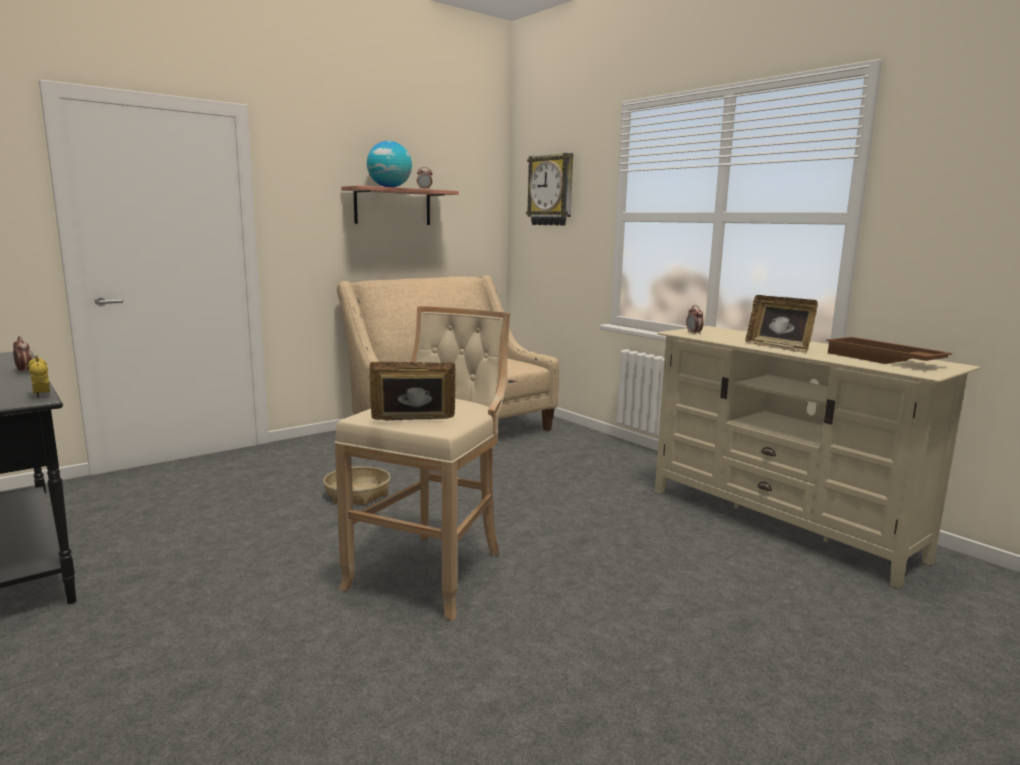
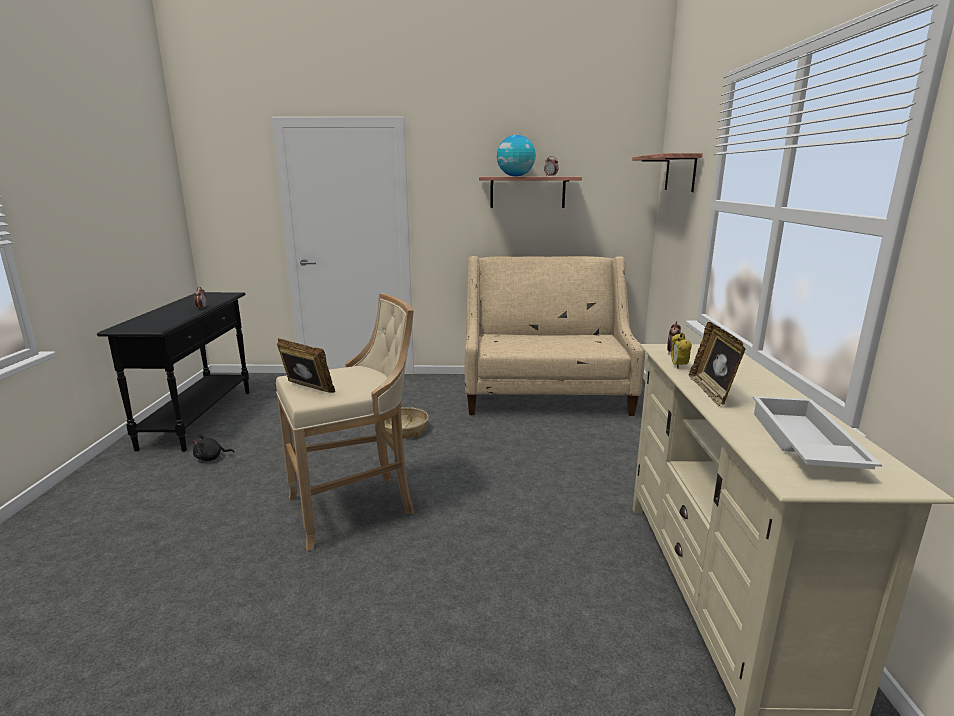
camera: 40 degrees right, 5 degrees up
alarm clock [28,355,50,398] -> alarm clock moved to [671,333,692,369]
wall clock [526,153,573,226] -> shelf [632,153,703,192]
brown tray [826,337,952,364] -> white tray [753,396,882,469]
none -> black plush toy [192,435,234,461]

